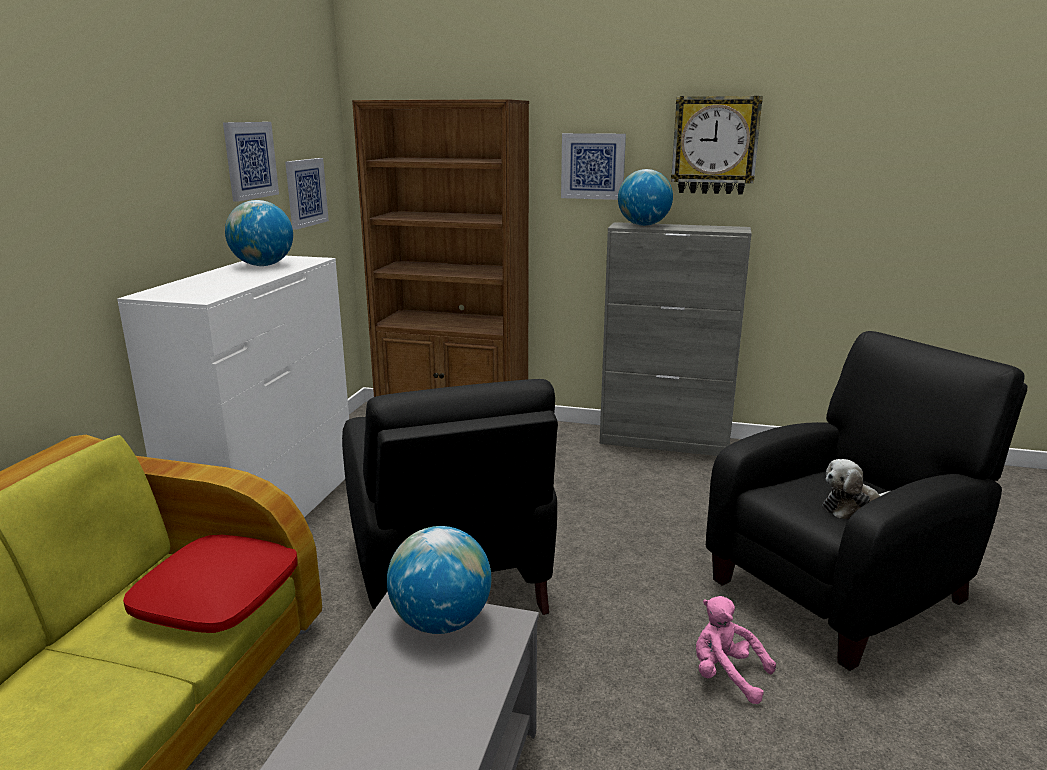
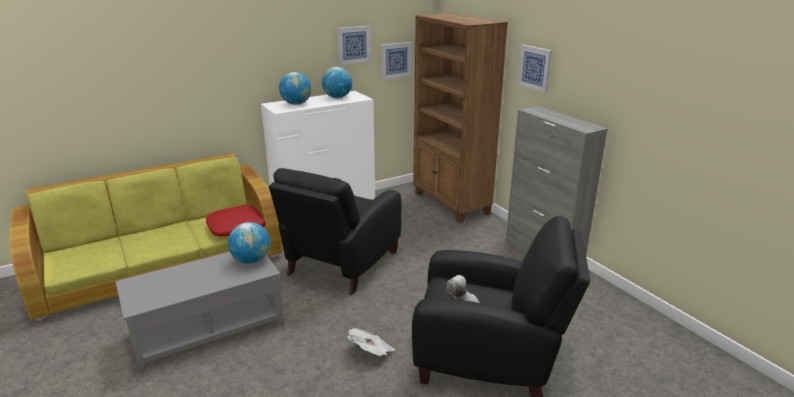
camera: 45 degrees right, 5 degrees up
globe [618,169,673,226] -> globe moved to [279,72,311,105]
wall clock [671,96,763,195] -> none
pink plush toy [696,596,776,704] -> newspaper [347,328,395,356]

